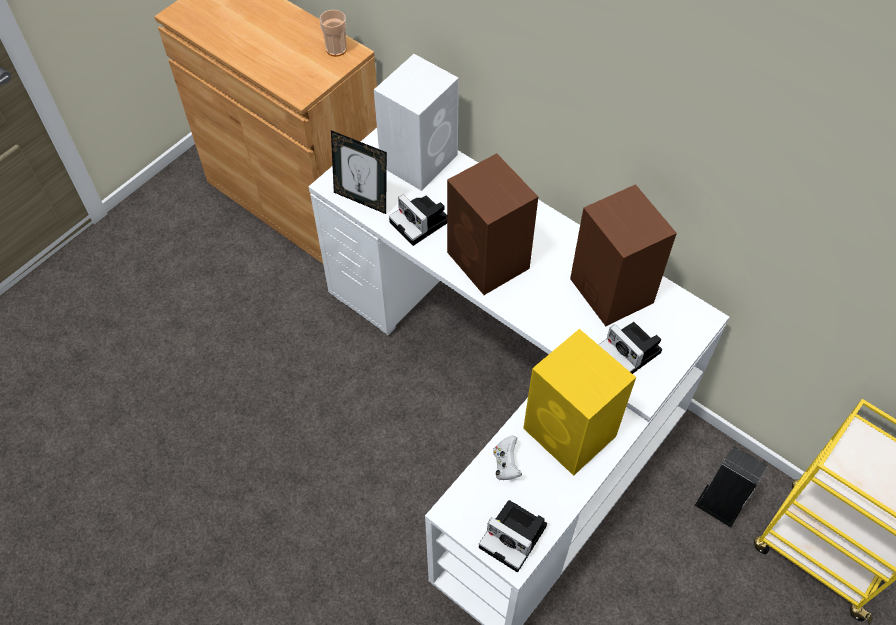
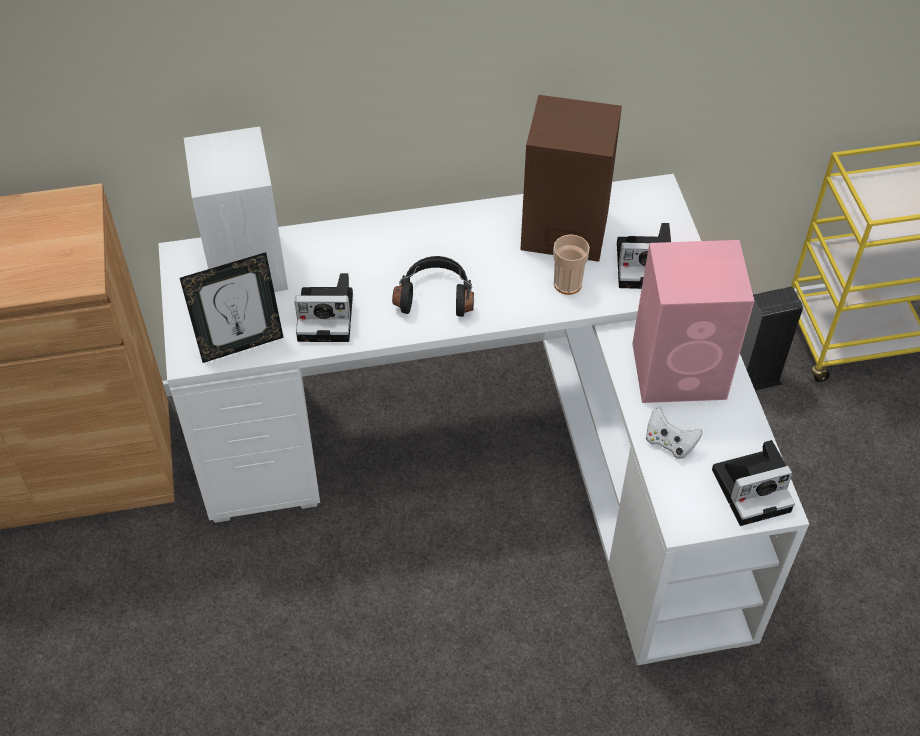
camera: 50 degrees left, 5 degrees down
cup [319,10,347,57] -> cup moved to [553,234,590,295]
brown speaker [447,153,538,295] -> black headphones [392,256,474,317]
yellow speaker [523,329,636,476] -> pink speaker [632,240,754,403]

